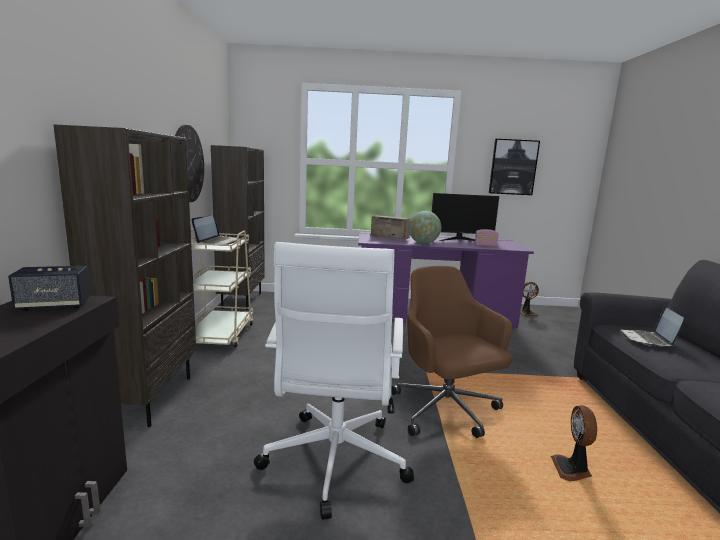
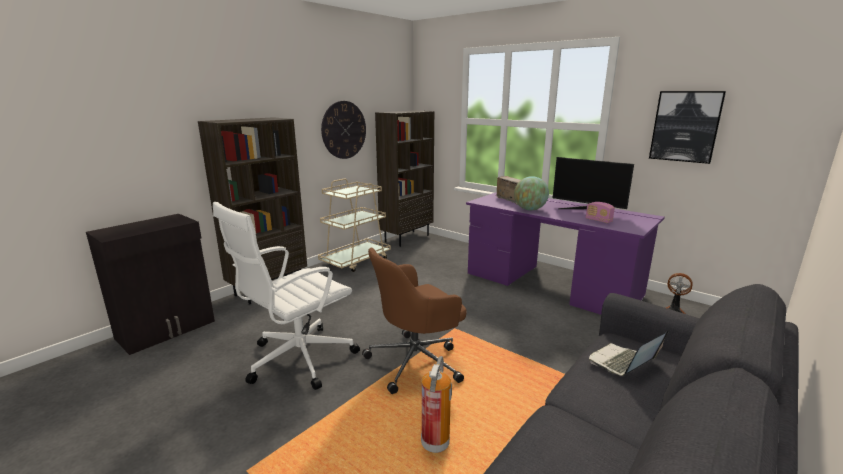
camera: 40 degrees right, 5 degrees up
speaker [8,266,91,311] -> none
laptop [192,215,237,245] -> none
brown office chair [392,266,513,438] -> brown office chair turned 135 degrees counterclockwise [362,248,467,394]
fan [551,405,597,481] -> fire extinguisher [421,356,452,453]

